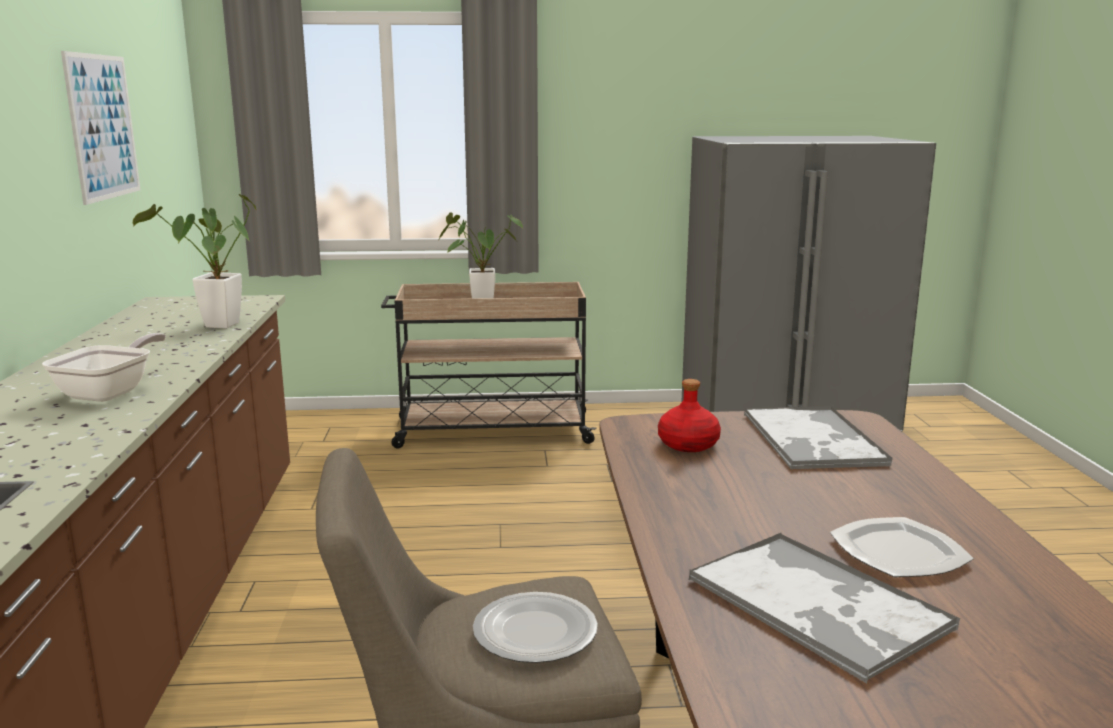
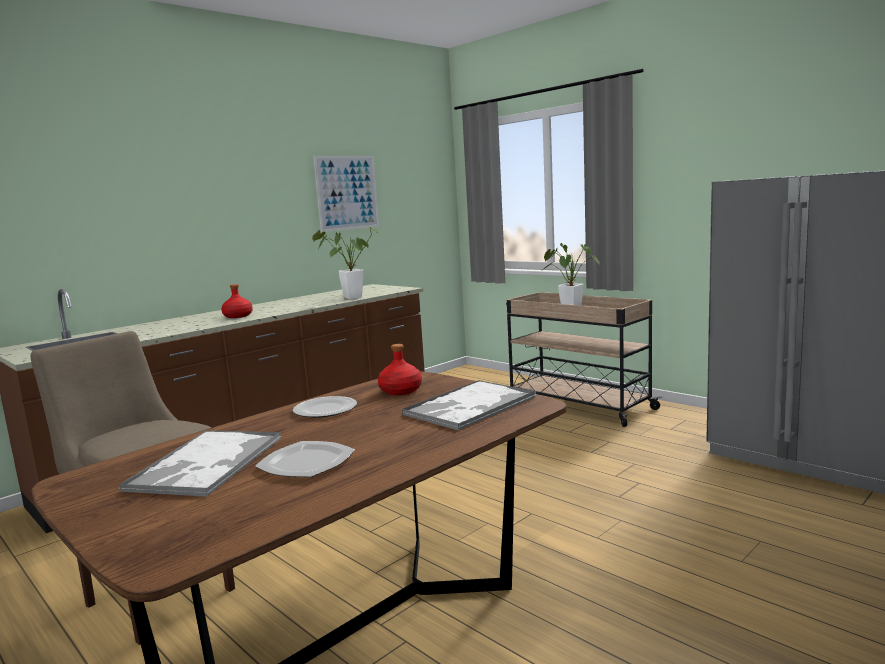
camera: 50 degrees right, 5 degrees down
frying pan [42,333,166,402] -> red bottle [221,284,253,318]
plate [473,592,598,663] -> plate moved to [293,396,357,417]

